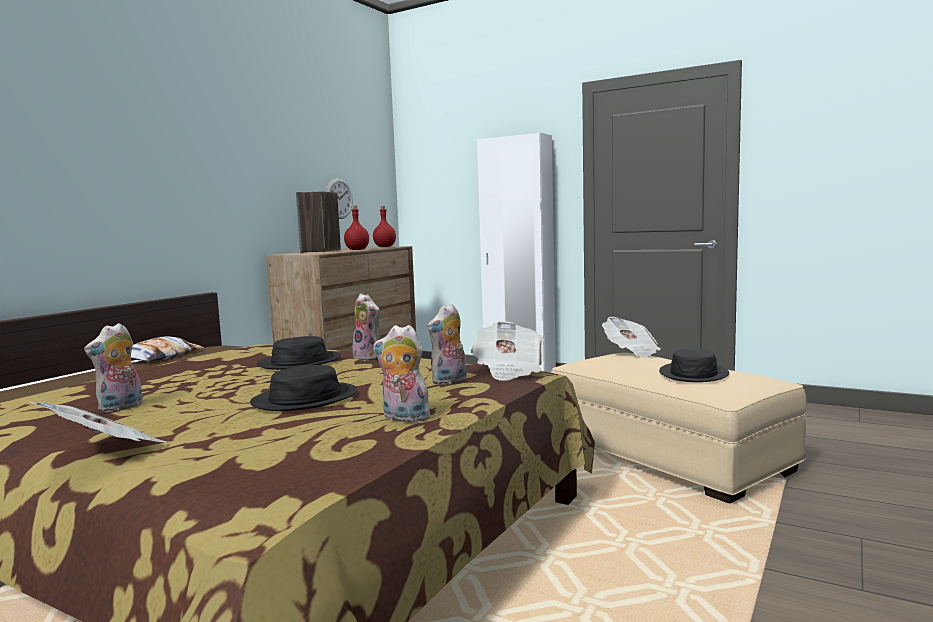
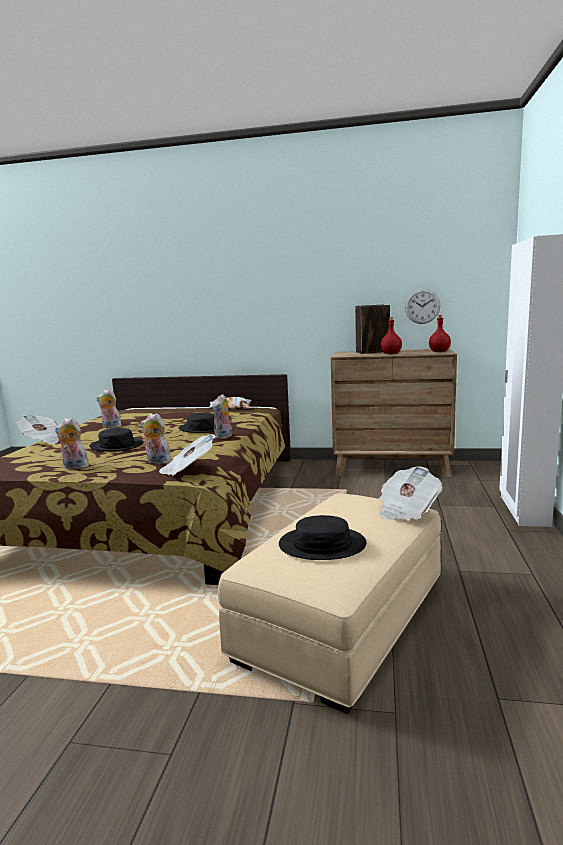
camera: 70 degrees right, 5 degrees up
plush toy [373,325,434,422] -> plush toy turned 75 degrees counterclockwise [55,418,89,469]

